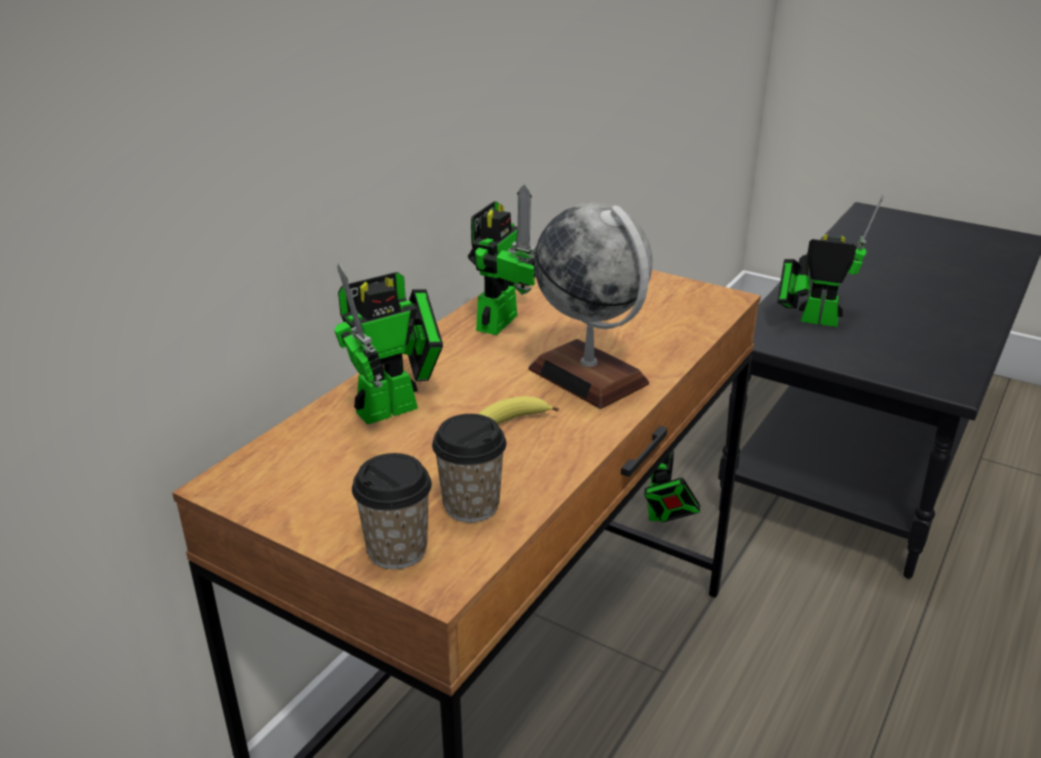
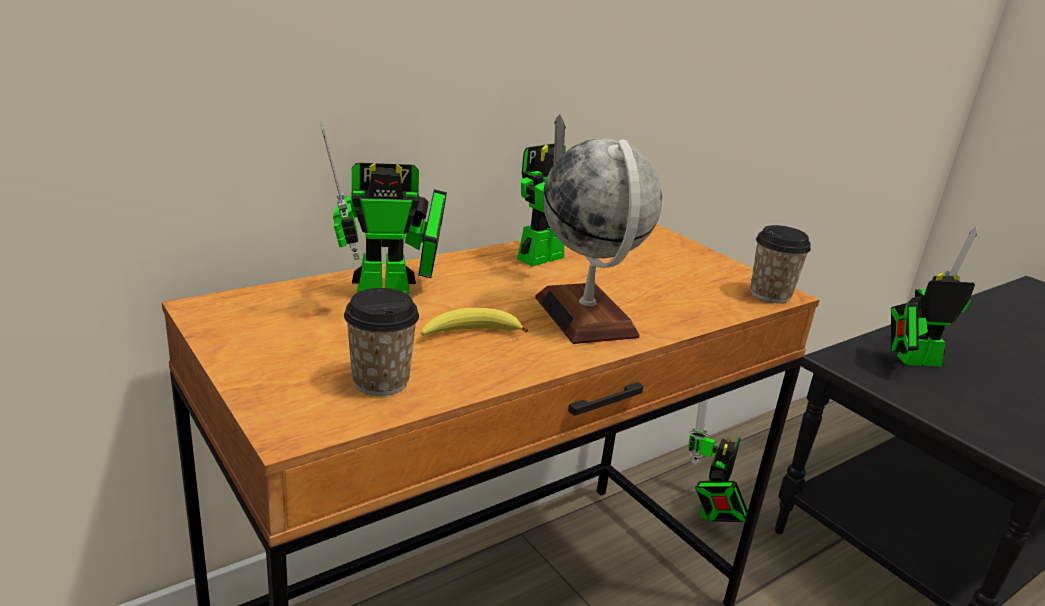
camera: 20 degrees right, 5 degrees down
cup [352,453,432,569] -> cup moved to [751,225,811,303]
toy robot [777,192,885,327] -> toy robot turned 45 degrees counterclockwise [891,226,978,367]

